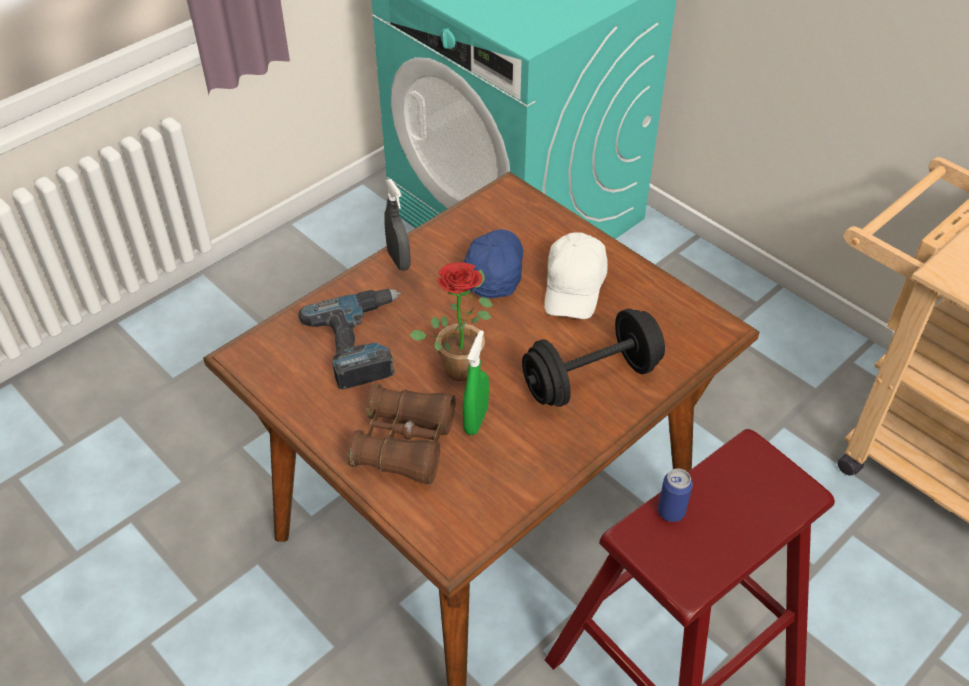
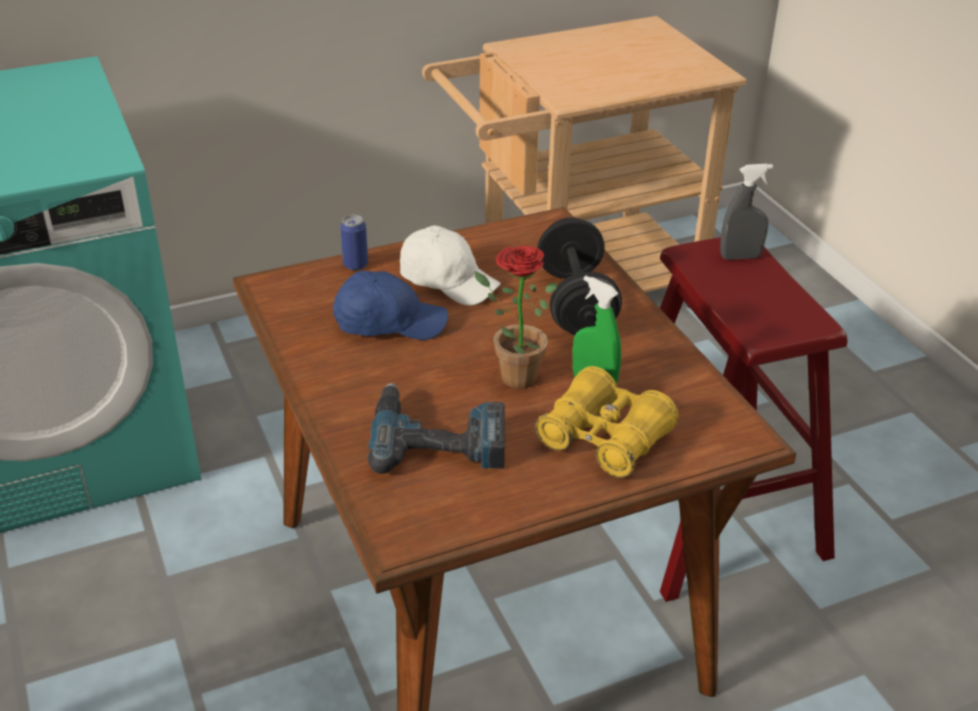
camera: 70 degrees left, 10 degrees down
brown binoculars [347,384,456,484] -> yellow binoculars [535,366,679,478]
grey spray bottle [384,179,411,271] -> grey spray bottle moved to [720,164,773,260]
blue cap [463,229,523,298] -> blue cap turned 150 degrees clockwise [333,271,448,340]
can [658,468,693,522] -> can moved to [340,215,368,270]

